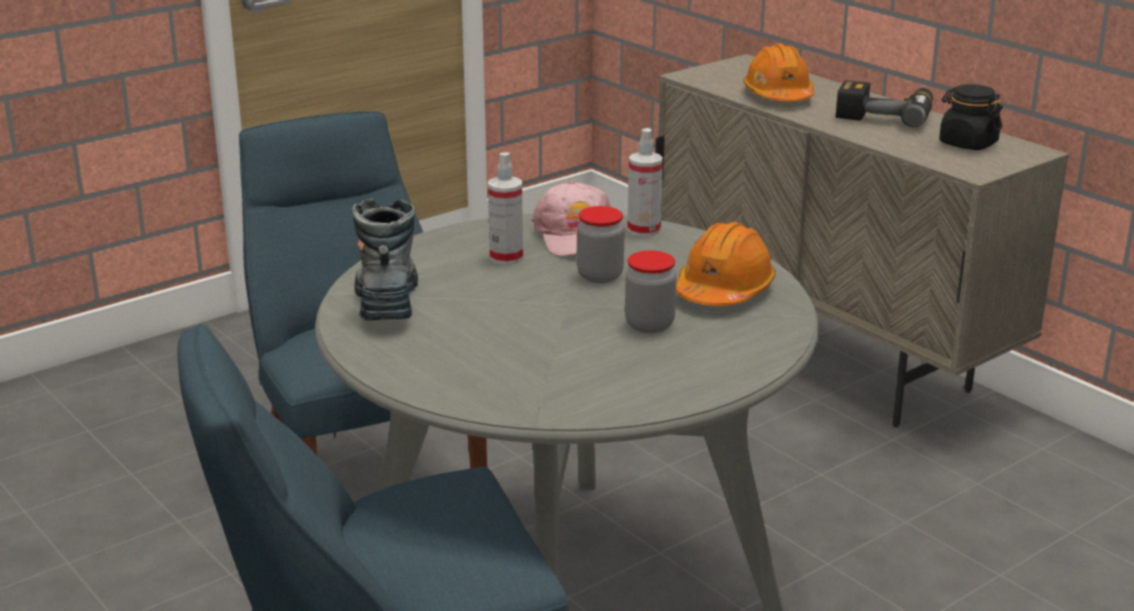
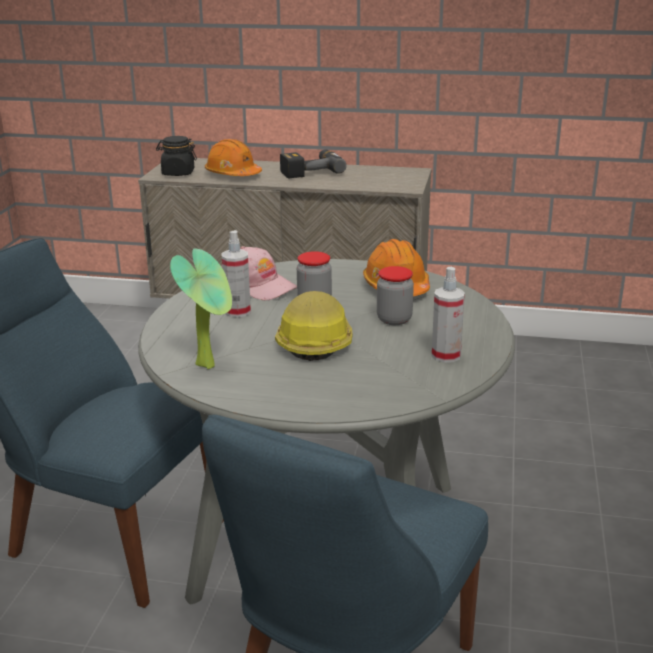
camera: 40 degrees left, 0 degrees up
boot [352,198,418,320] -> potted plant [170,248,232,369]
spray bottle [627,128,663,237] -> spray bottle moved to [432,267,465,363]
black jar [939,84,1003,150] -> black jar moved to [156,136,197,176]
none -> hard hat [275,291,352,361]

